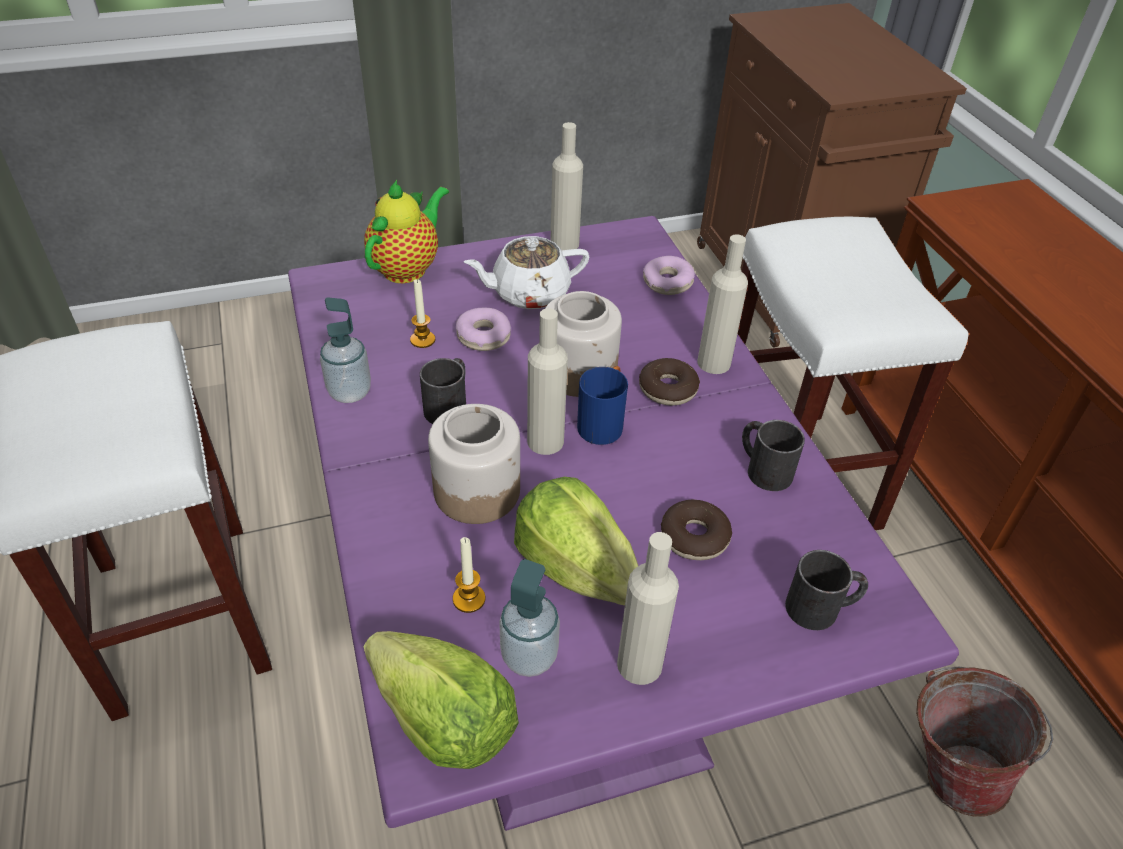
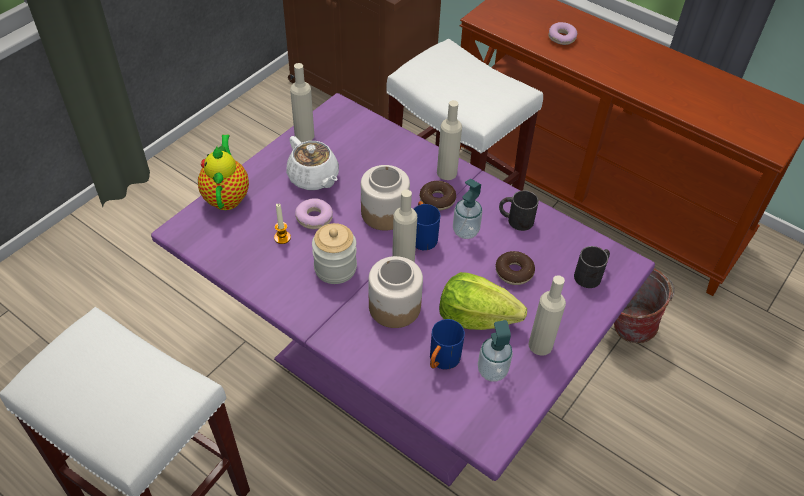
camera: 35 degrees left, 5 degrees up
soap dispenser [320,297,371,403] -> soap dispenser moved to [453,179,482,239]
lettuce [363,631,519,769] -> none
black mug [420,358,466,424] -> jar [312,223,357,284]
candle [453,537,485,613] -> blue mug [430,319,465,369]
white teapot [464,236,589,309] -> white teapot turned 75 degrees counterclockwise [286,136,339,190]
donut [643,256,695,295] -> donut moved to [548,22,578,45]

